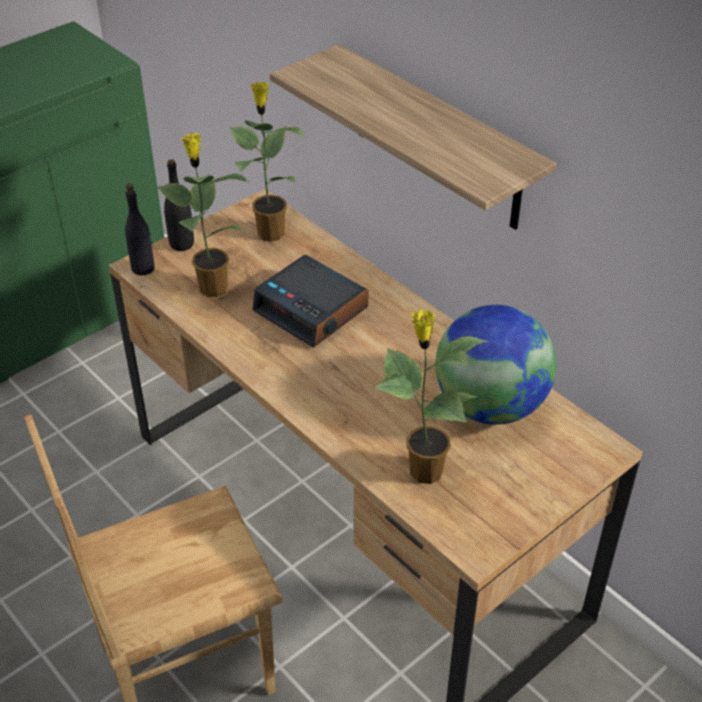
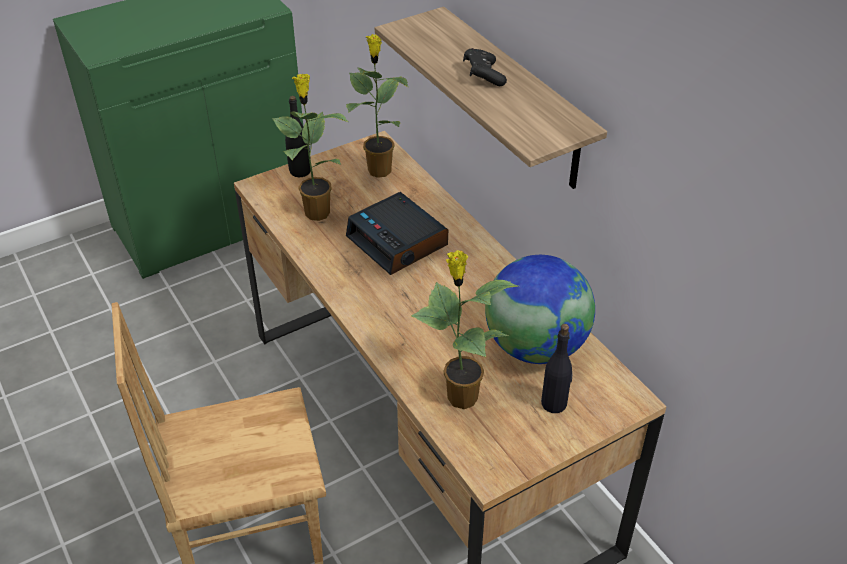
camera: 10 degrees right, 0 degrees up
black bottle [125,183,155,276] -> black bottle moved to [541,324,572,413]
none -> black game controller [463,48,507,86]

